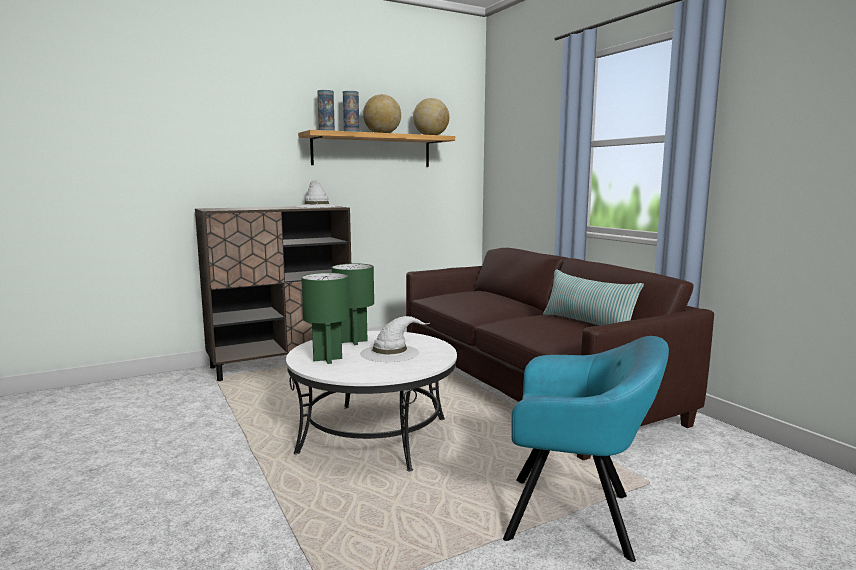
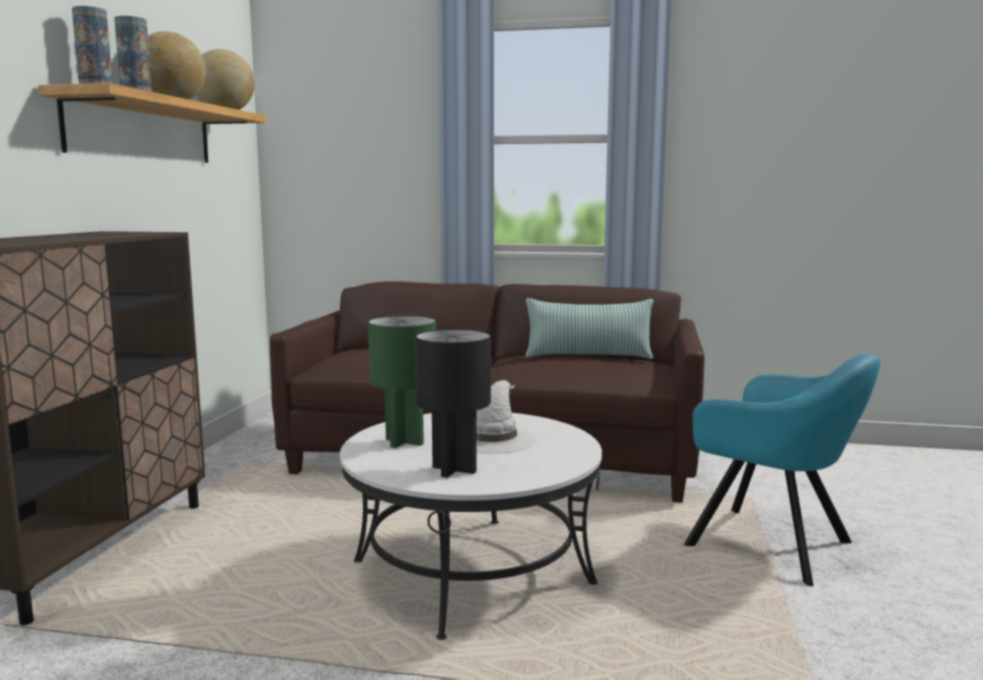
camera: 50 degrees left, 0 degrees up
white hat [296,181,338,208] -> none
green table lamp [301,273,350,364] -> black table lamp [415,329,491,478]
turquoise armchair [503,336,669,562] -> turquoise armchair turned 75 degrees clockwise [684,354,880,586]

